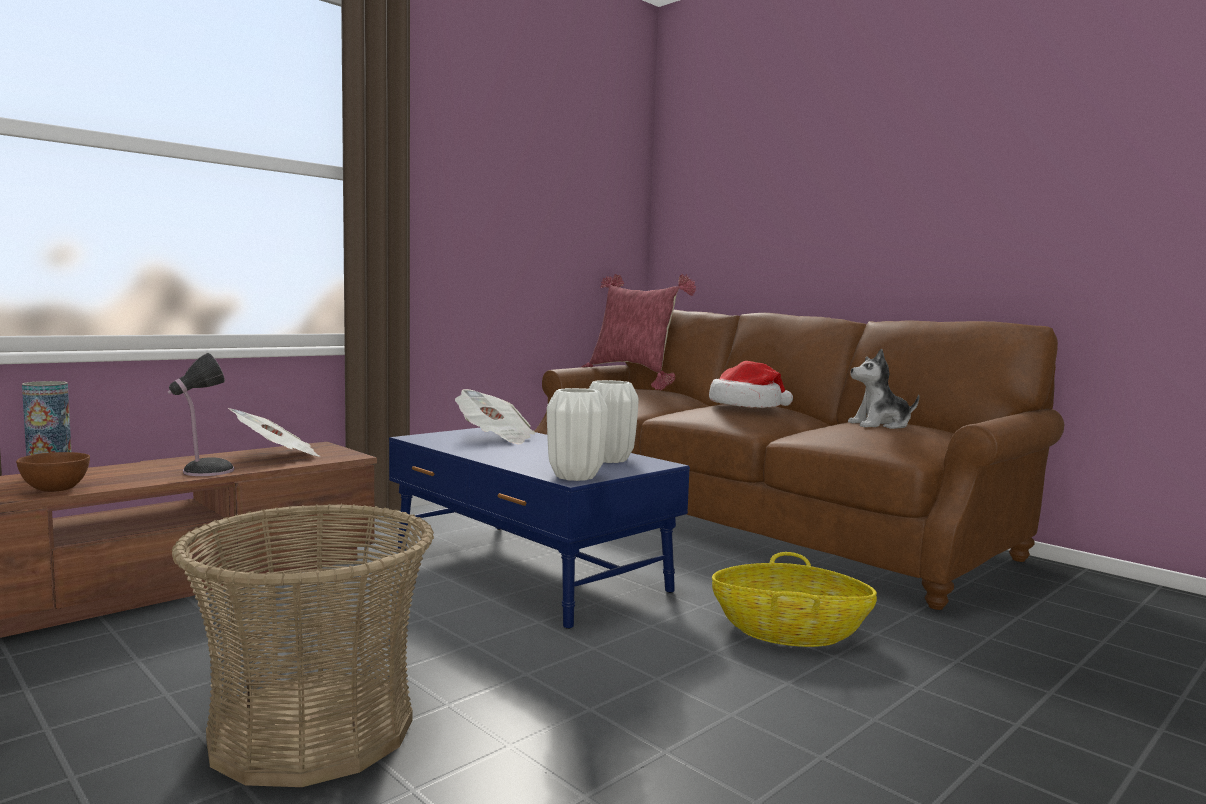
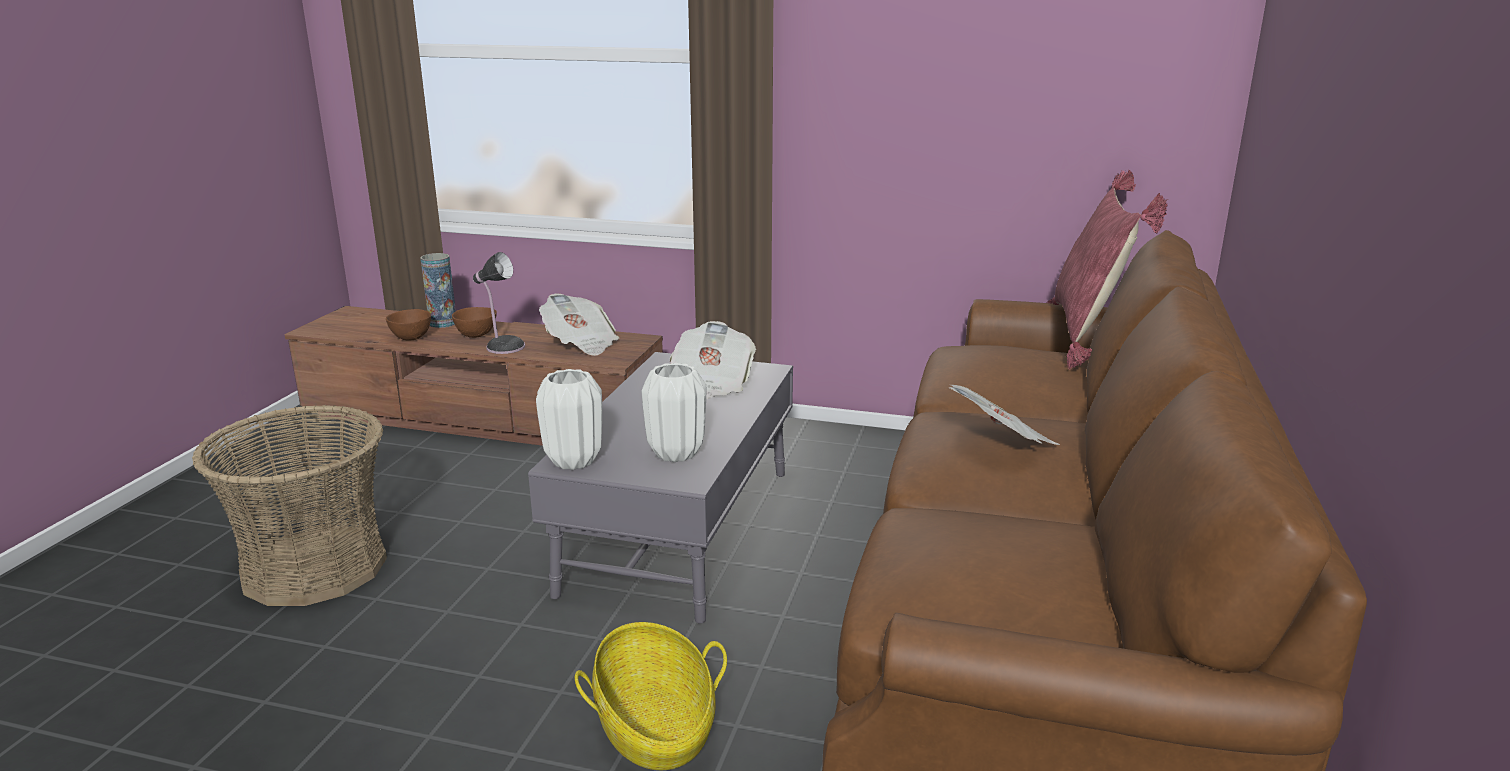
camera: 60 degrees right, 15 degrees up
blue coffee table [389,428,690,629] -> grey coffee table [528,352,793,624]
hat [709,361,793,408] -> newspaper [948,385,1060,445]
plush toy [848,348,919,429] -> none
none -> brown bowl [452,307,497,338]

